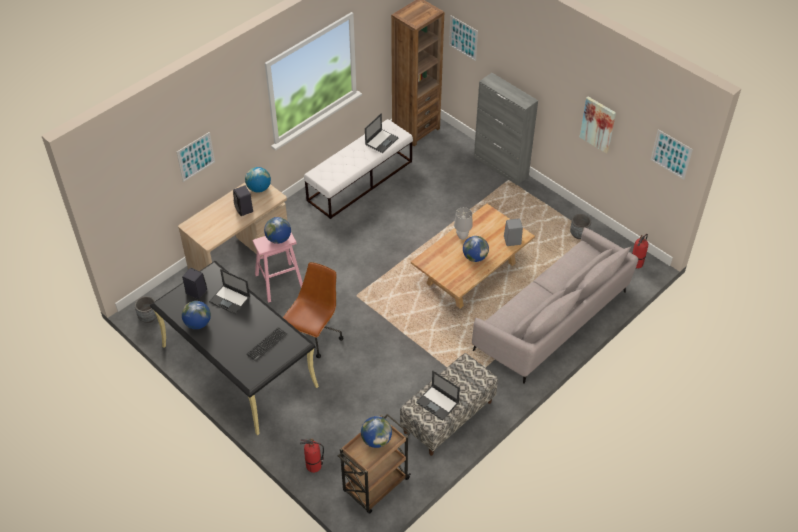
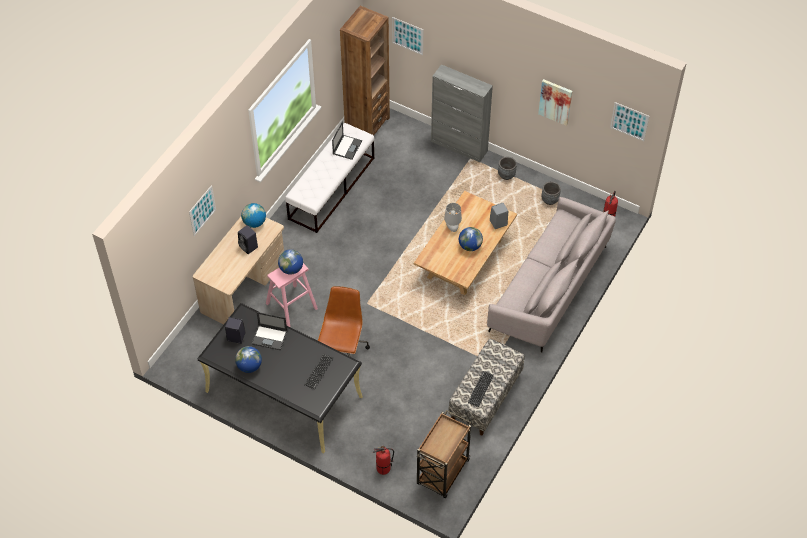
camera: 15 degrees left, 5 degrees up
grey planter [135,296,157,323] -> grey planter moved to [498,157,517,180]
globe [361,416,392,448] -> none
laptop [416,371,460,421] -> keyboard [468,371,494,407]

